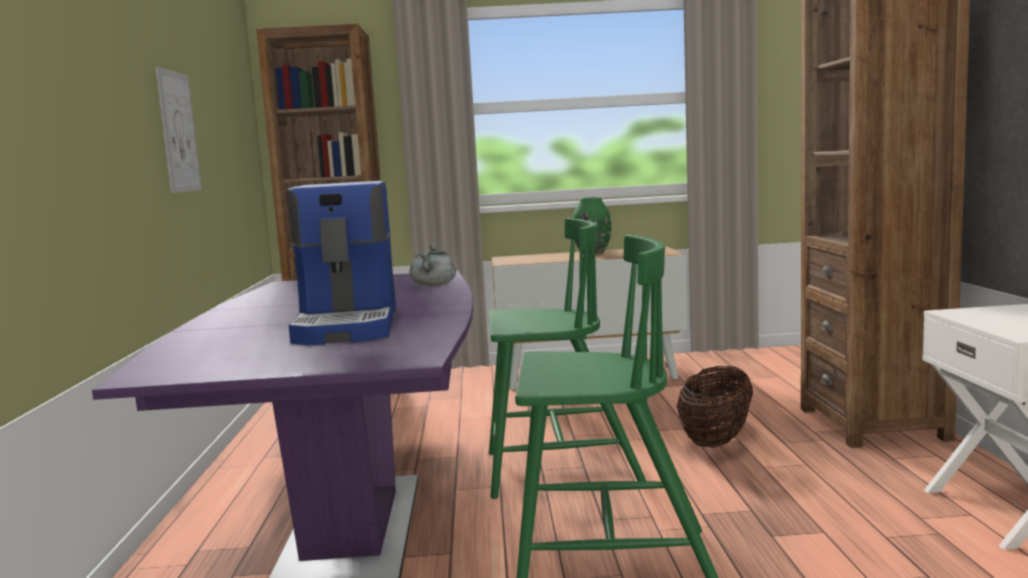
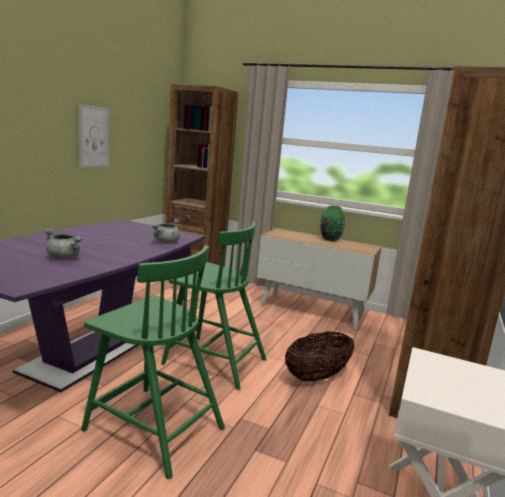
camera: 25 degrees right, 5 degrees up
coffee machine [288,181,396,345] -> grey cooking pot [44,229,83,258]

